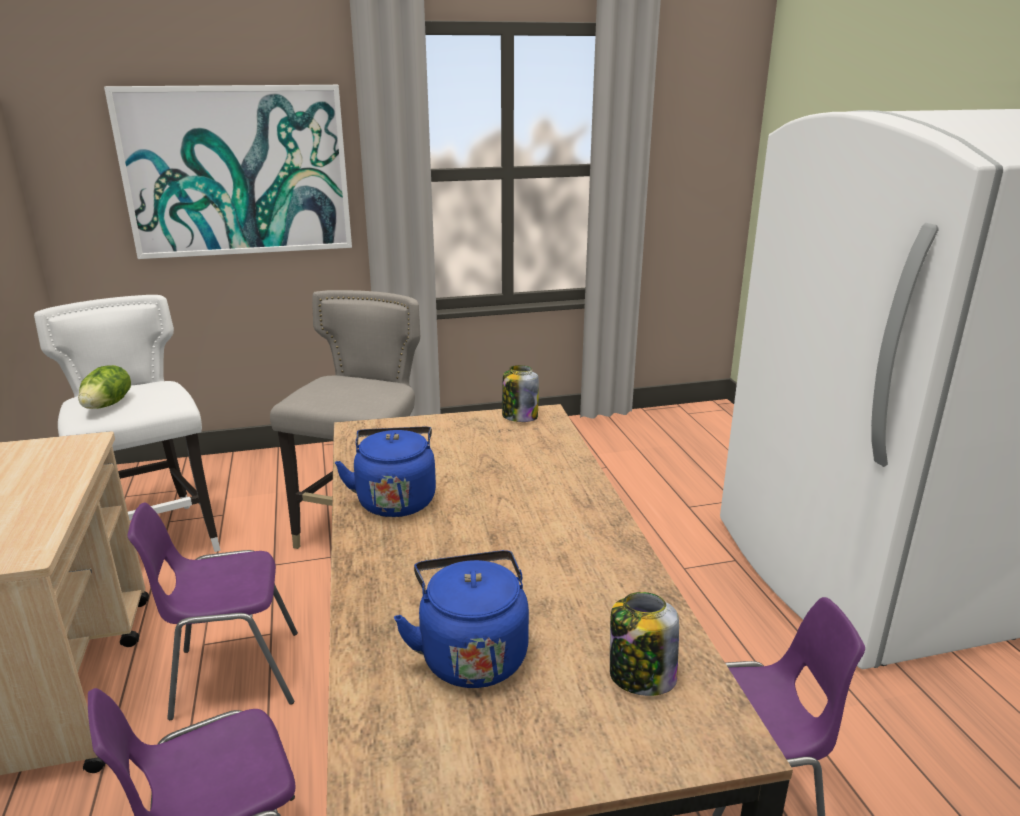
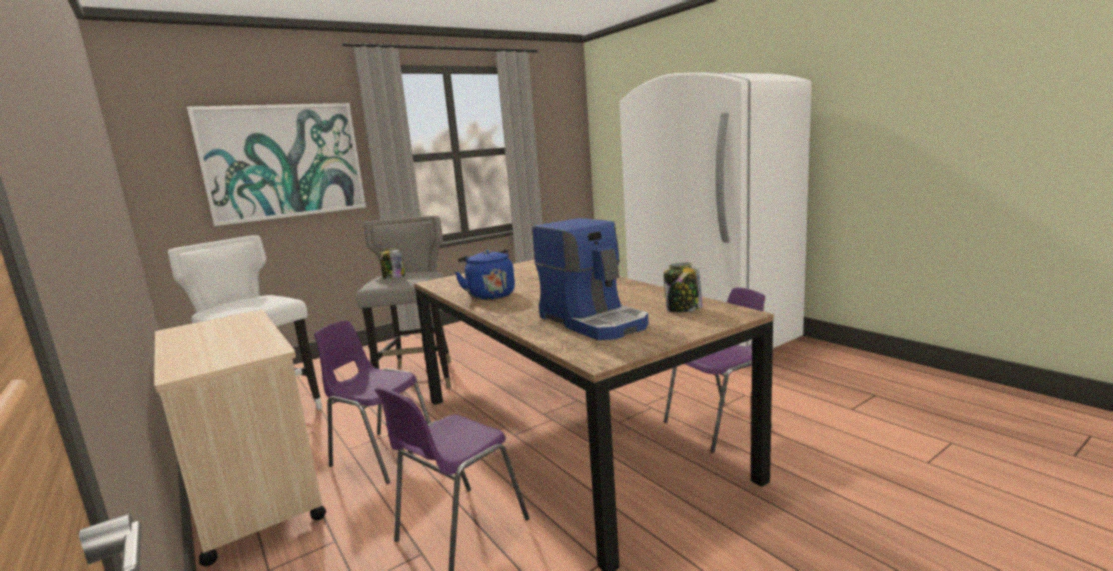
camera: 20 degrees left, 10 degrees down
lettuce [78,365,131,409] -> none
purple chair [128,502,298,720] -> purple chair turned 60 degrees clockwise [314,320,431,484]
blue kettle [394,550,529,688] -> coffee machine [532,218,648,340]
jar [502,365,539,422] -> jar moved to [379,247,405,279]

